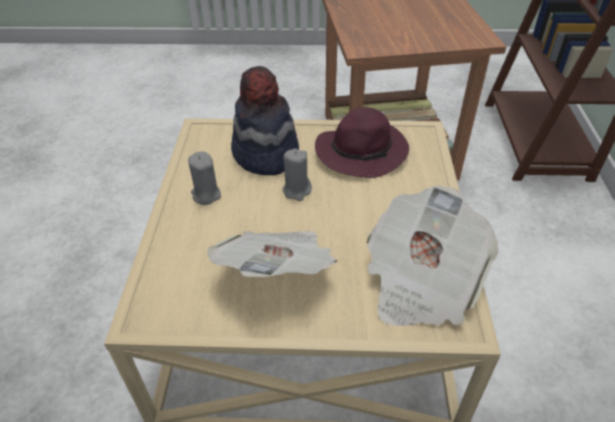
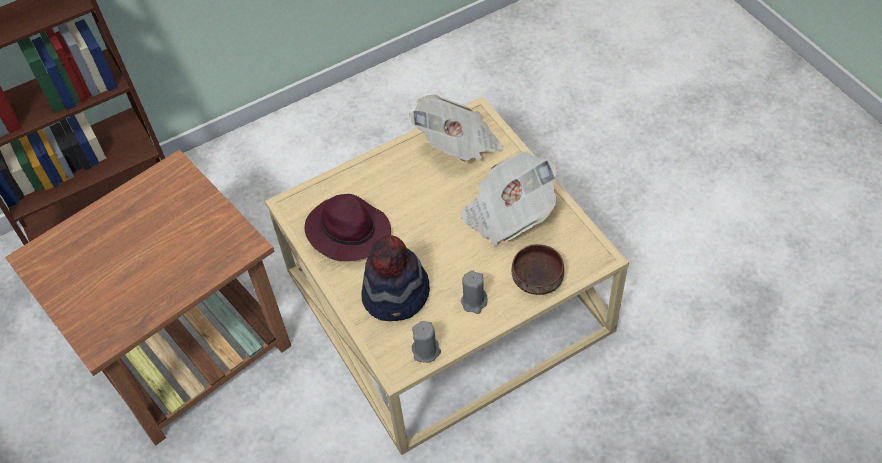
camera: 120 degrees left, 10 degrees up
grey candle [282,148,312,201] -> grey candle moved to [412,321,441,363]
none -> brown bowl [512,244,564,295]

